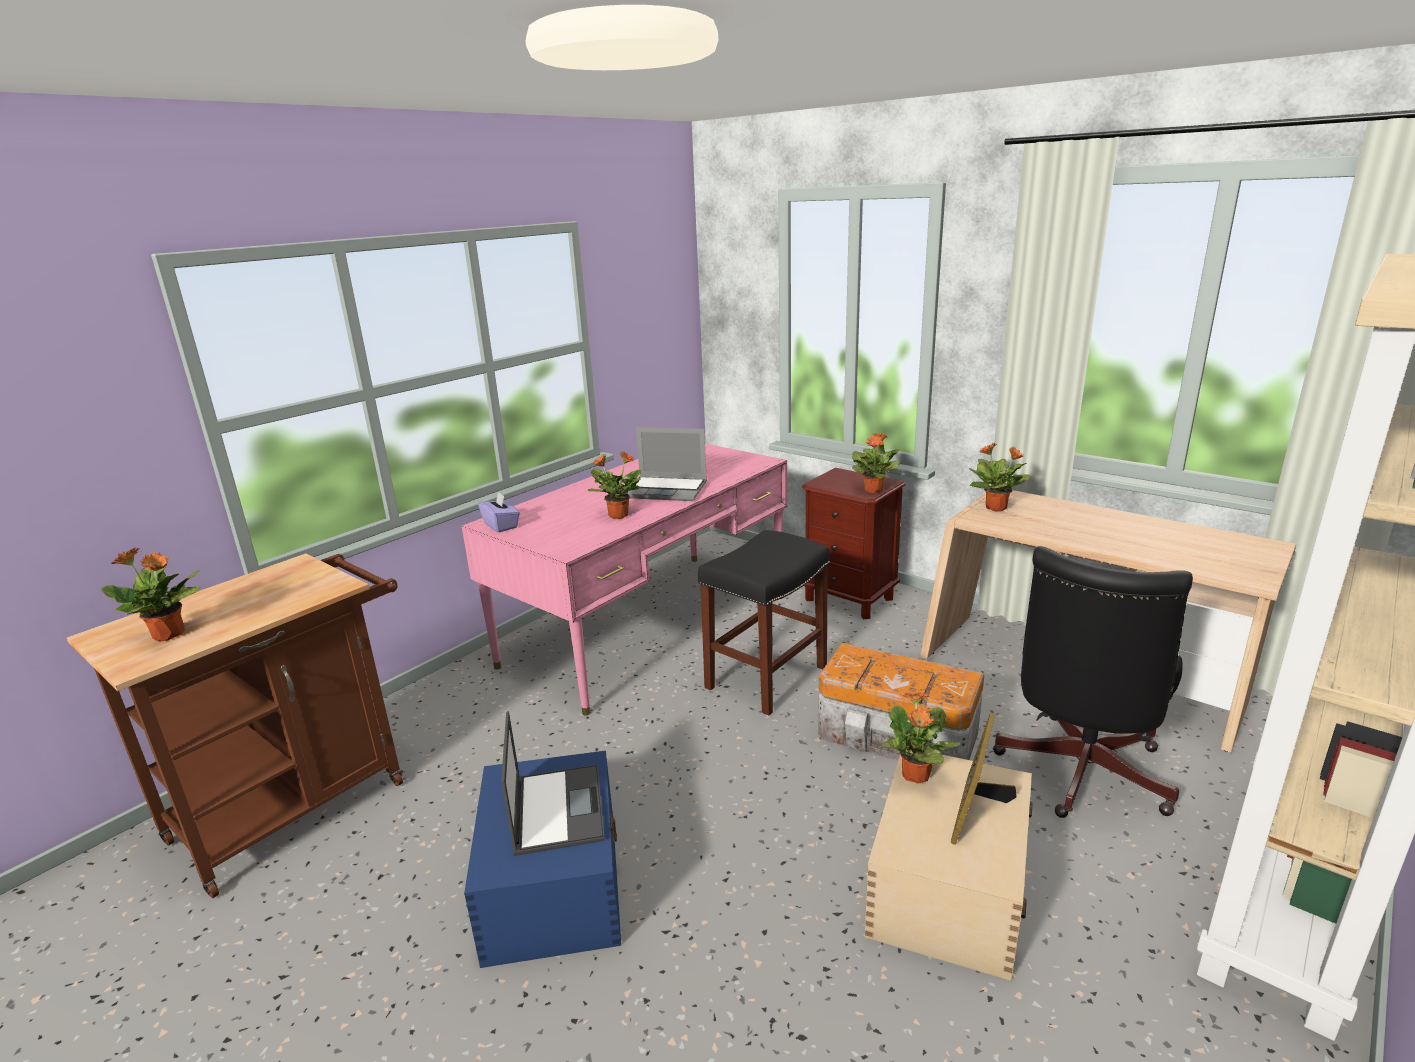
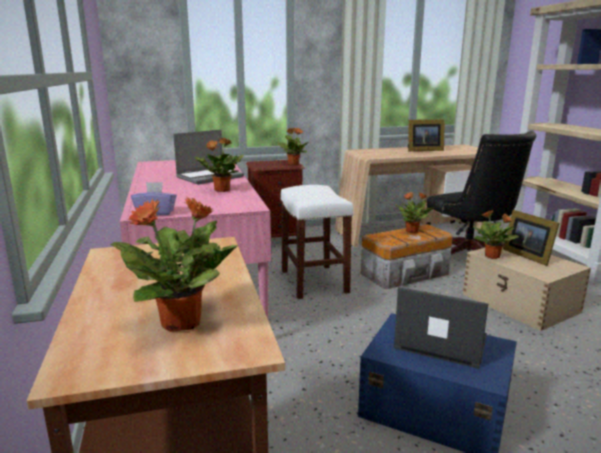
camera: 55 degrees left, 5 degrees down
black stool [698,530,830,716] -> white stool [280,185,353,299]
potted plant [969,443,1032,512] -> potted plant moved to [395,192,435,233]
none -> picture frame [408,119,445,151]

